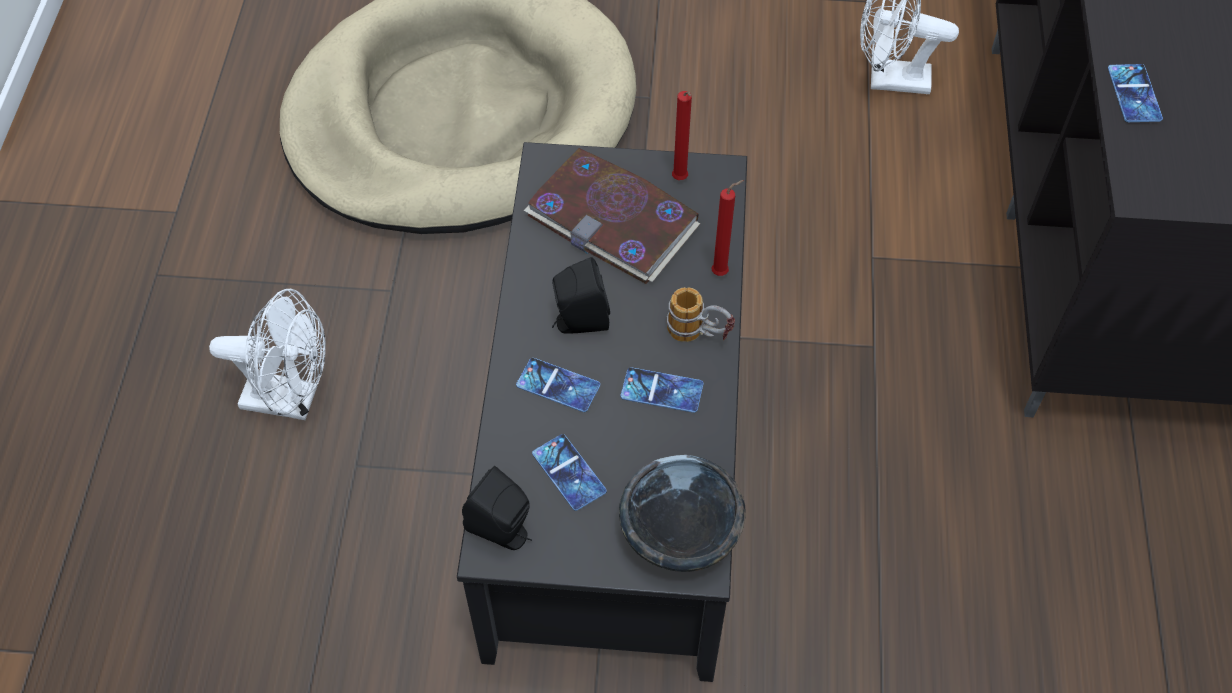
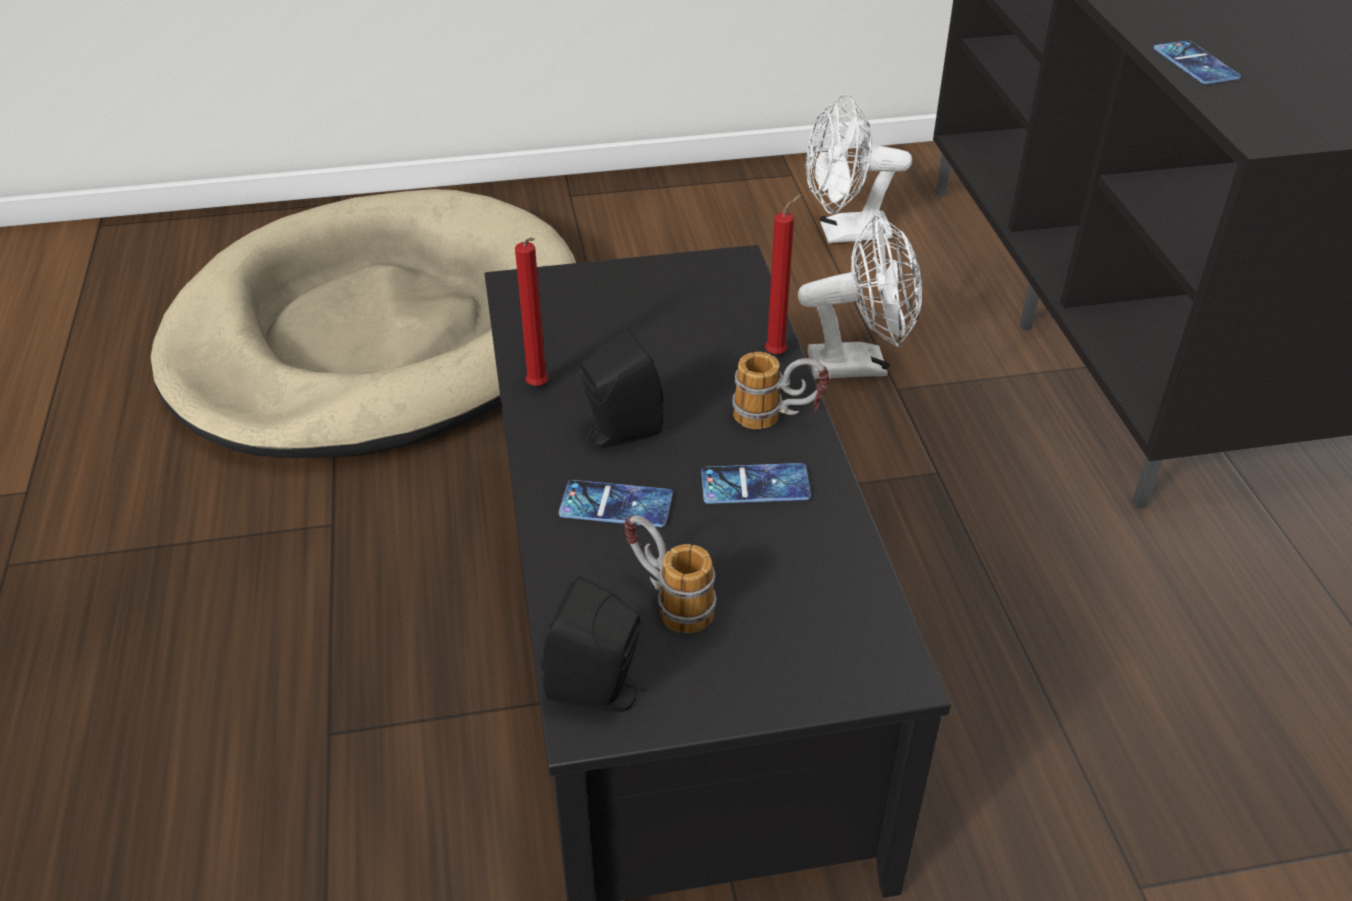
camera: 15 degrees left, 15 degrees down
white fan [209,289,326,420] -> white fan moved to [798,214,922,379]
book [524,148,700,284] -> none
phone [532,434,607,511] -> mug [625,515,716,633]
black bowl [619,455,746,572] -> none
red candle [672,91,692,180] -> red candle moved to [515,238,548,386]

